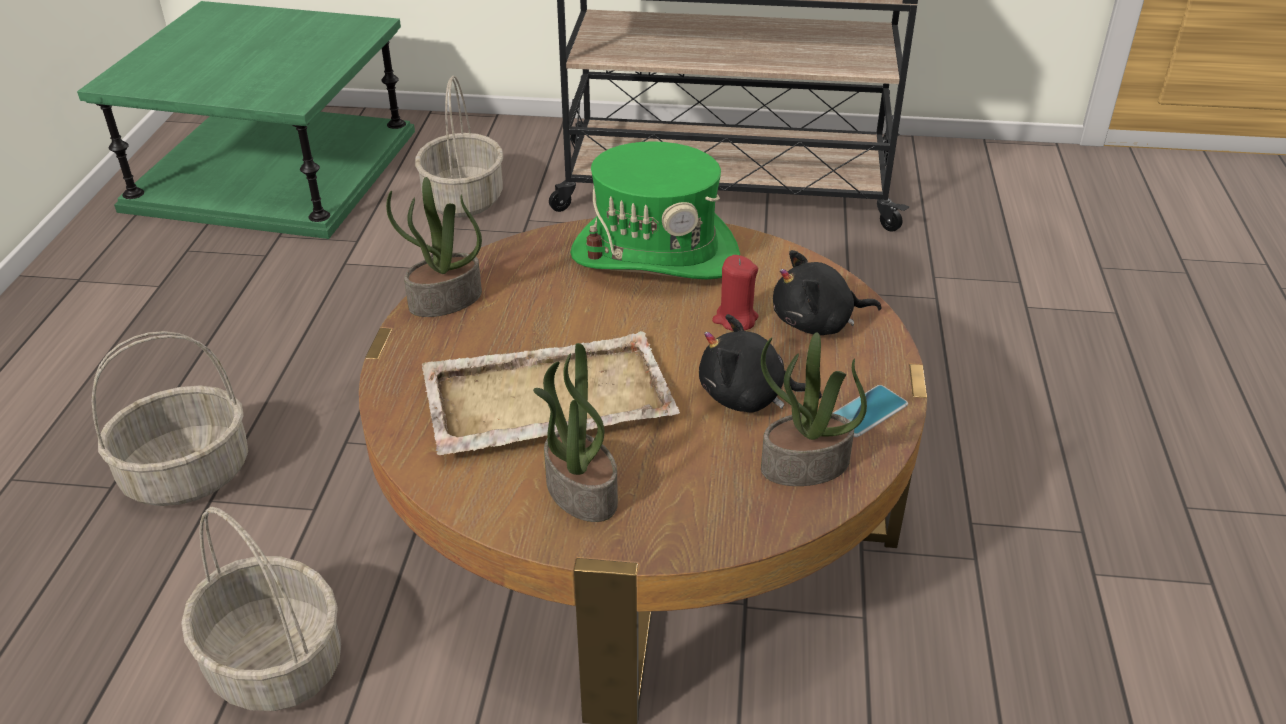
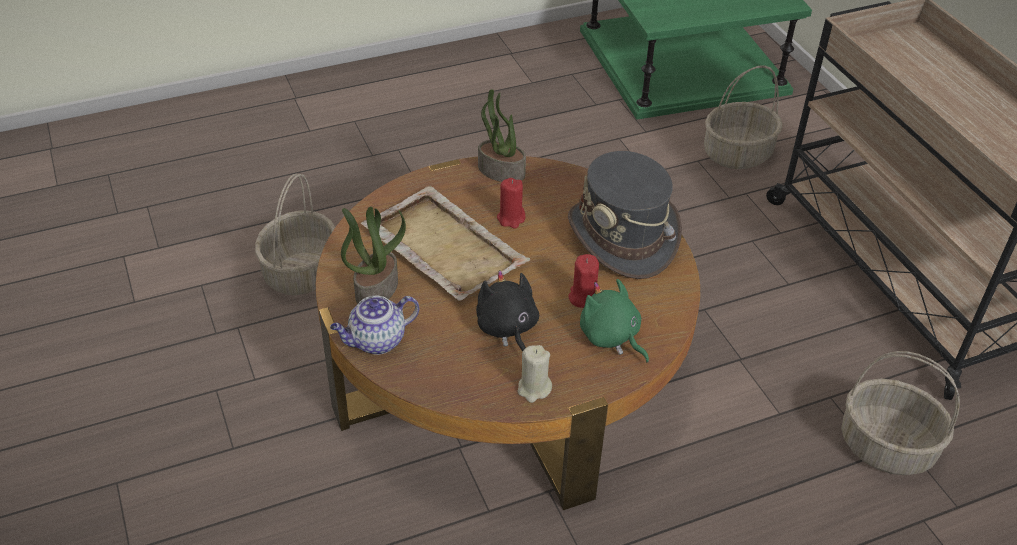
camera: 60 degrees right, 5 degrees up
basket [92,331,248,506] -> basket moved to [841,351,960,475]
green hat [570,141,740,279] -> grey hat [568,151,682,279]
potted plant [761,332,867,486] -> none
black plush toy [773,250,882,335] -> green plush toy [580,279,649,363]
phone [833,385,908,437] -> beige candle [518,345,552,403]
none -> teapot [330,295,419,355]
none -> red candle [497,178,525,229]

